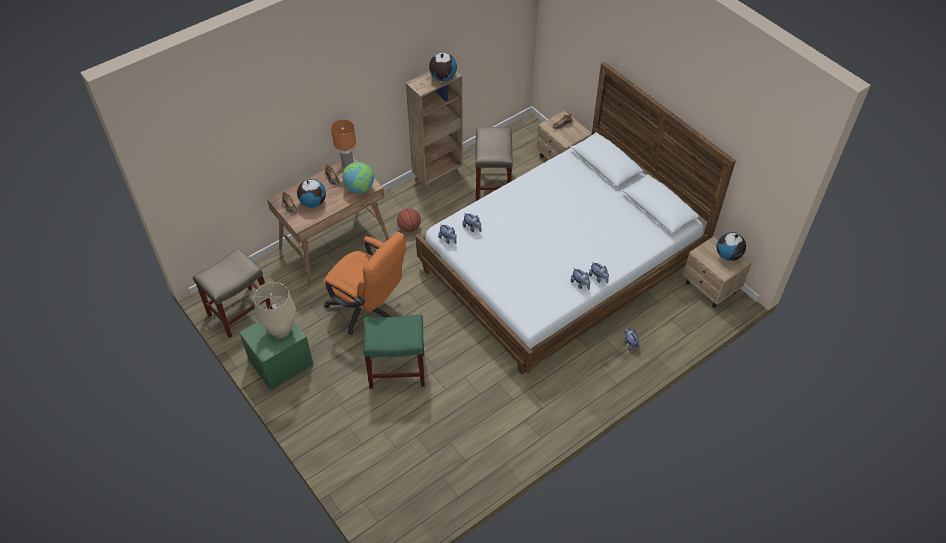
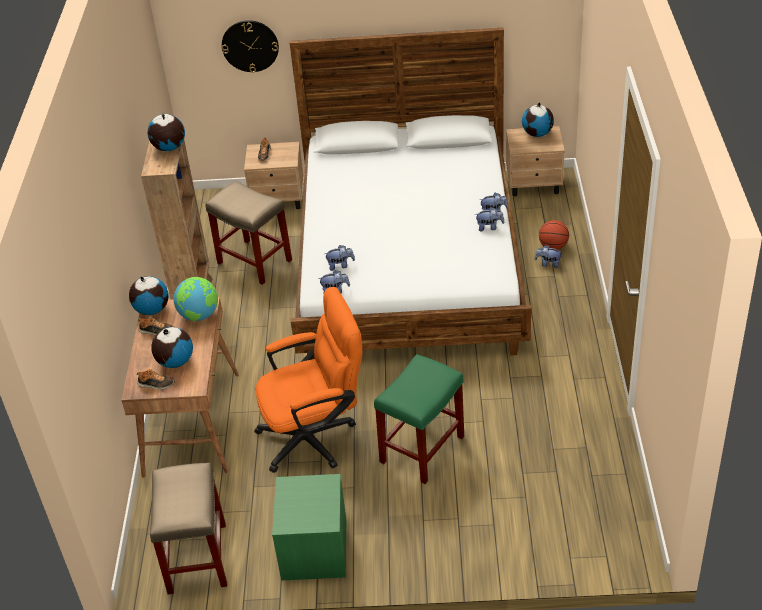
camera: 50 degrees left, 10 degrees down
beige table lamp [254,282,296,338] -> none
orange table lamp [331,119,356,168] -> globe [129,276,168,315]
basketball [397,208,421,232] -> basketball moved to [539,220,569,250]
none -> wall clock [222,20,279,73]

